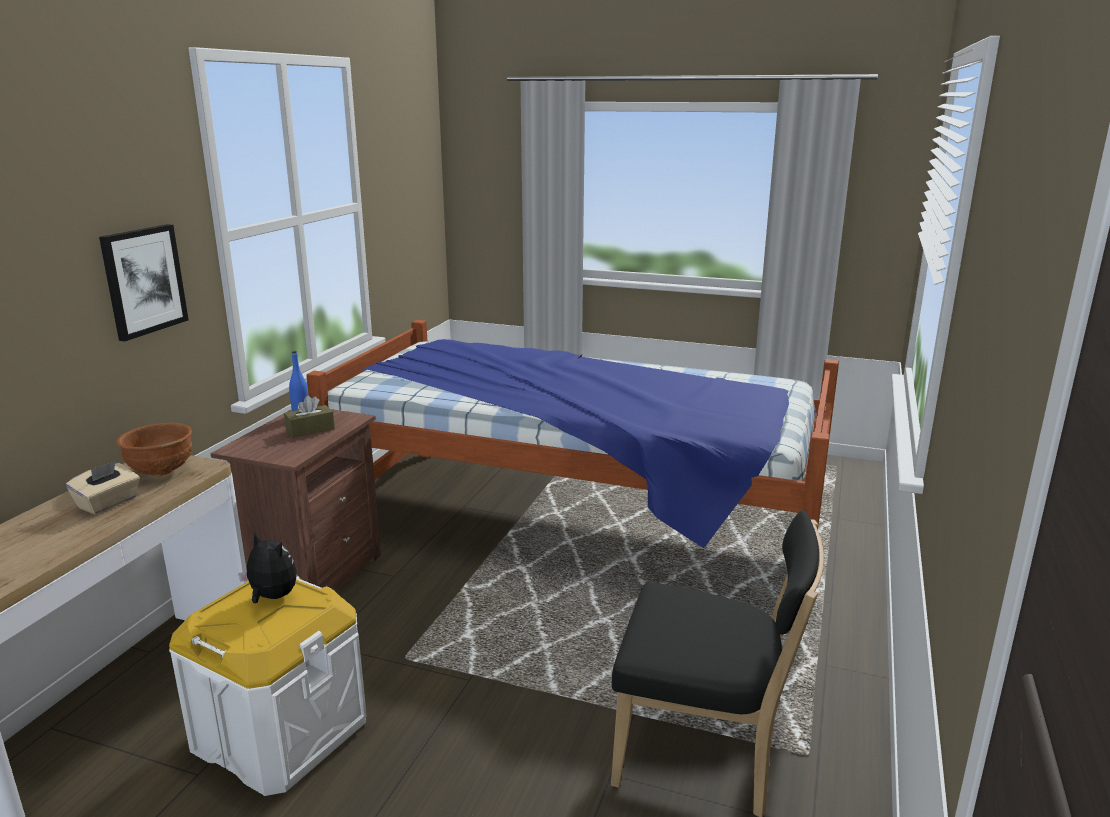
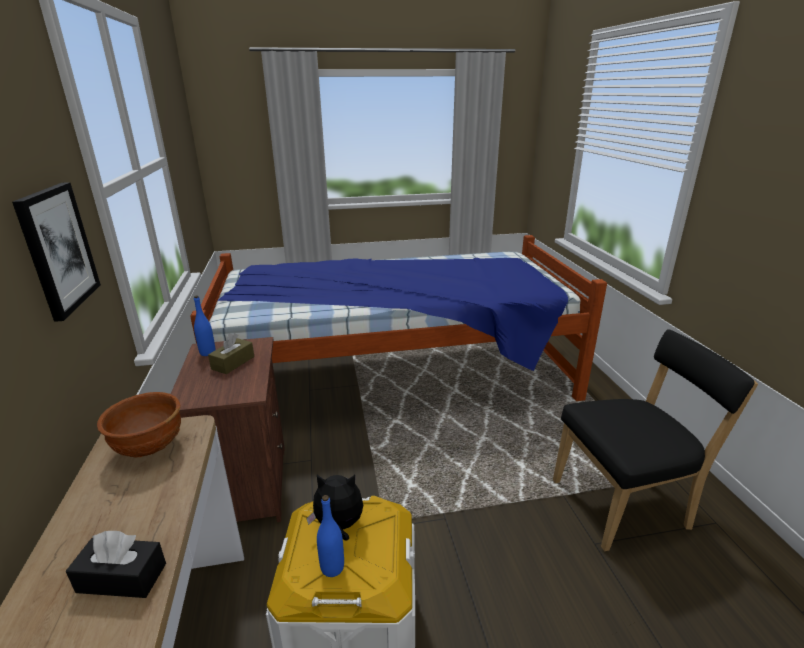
camera: 30 degrees left, 5 degrees up
beige tissue box [66,461,140,515] -> none
none -> black tissue box [66,531,166,598]
none -> blue bottle [317,495,344,577]

